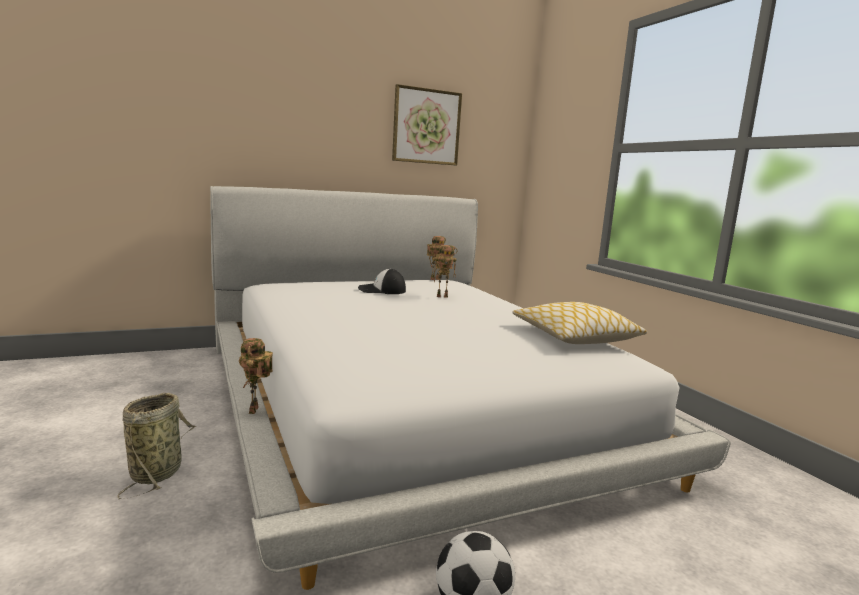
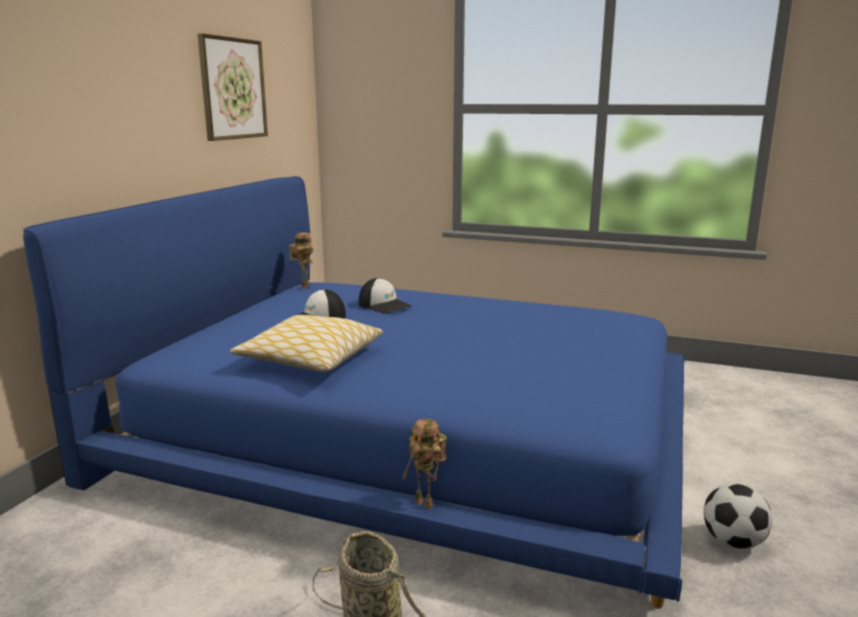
camera: 45 degrees left, 5 degrees up
white bed [210,186,731,590] -> blue bed [23,176,685,609]
toy robot [434,245,458,298] -> cap [359,278,412,314]
pillow [512,302,647,344] -> pillow moved to [230,315,383,372]

